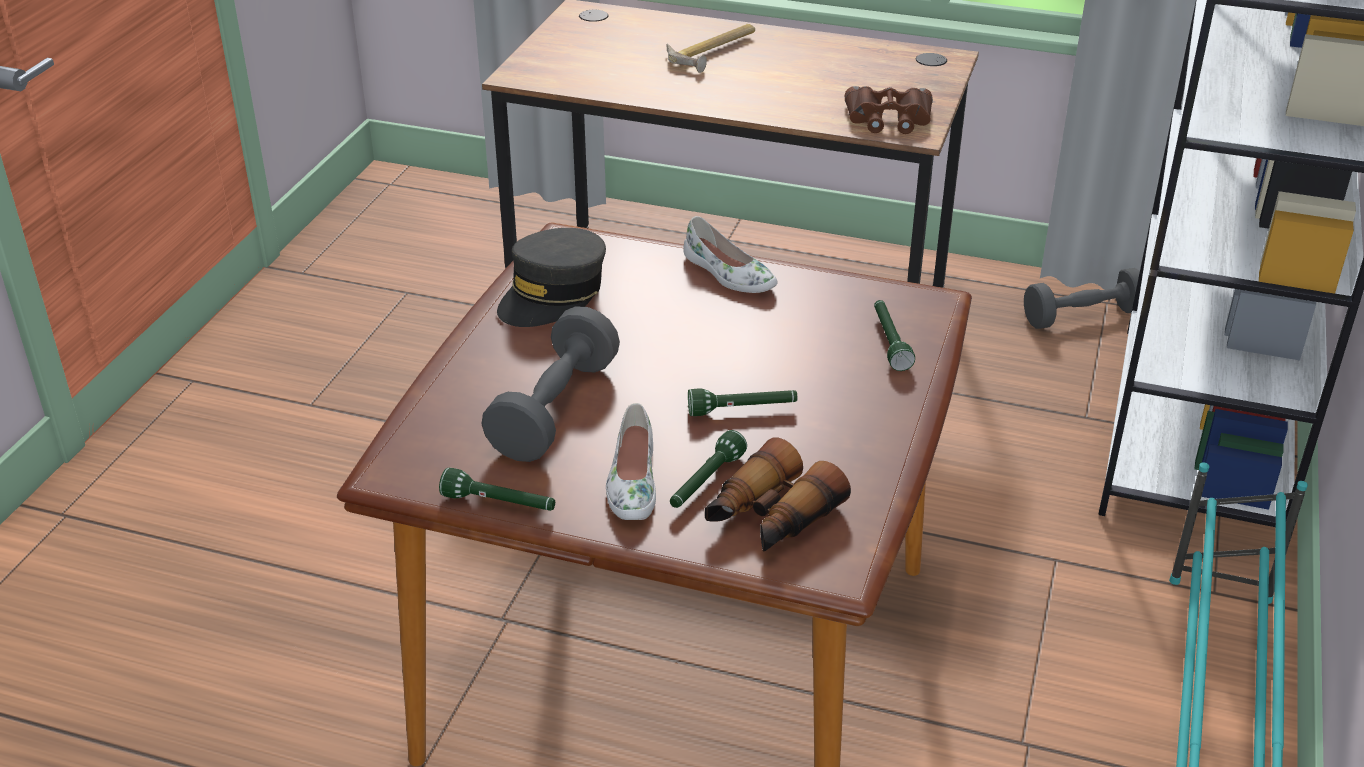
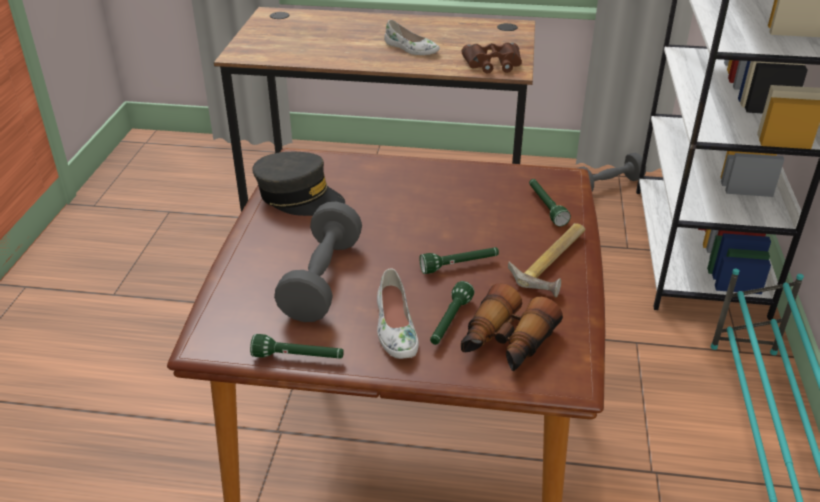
camera: 10 degrees left, 0 degrees up
grey cap [497,228,606,327] -> grey cap turned 90 degrees counterclockwise [252,152,345,216]
hammer [667,24,755,73] -> hammer moved to [508,223,585,297]
white shoe [683,216,778,293] -> white shoe moved to [384,20,440,55]

